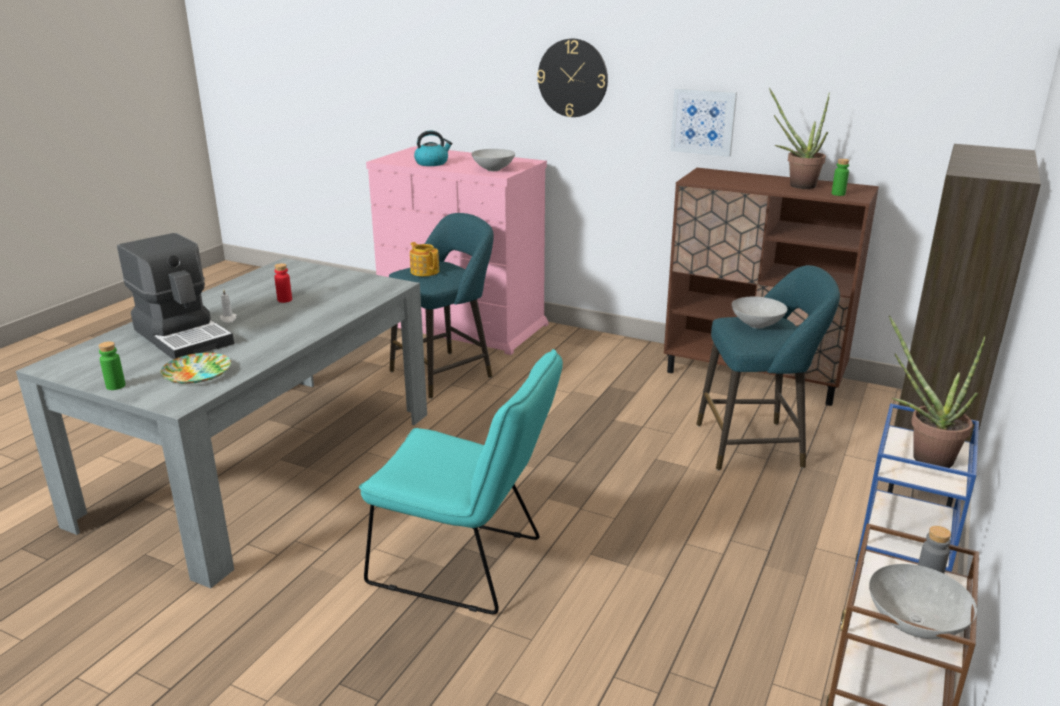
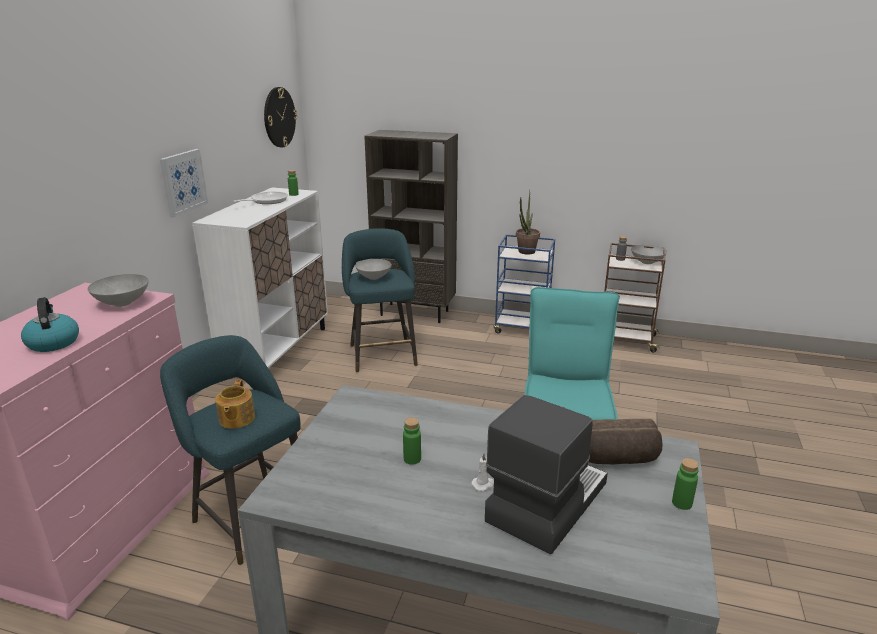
camera: 100 degrees left, 0 degrees up
plate [160,353,231,384] -> bread [588,419,662,464]
red bottle [274,263,292,303] -> green bottle [403,417,421,465]
teapot [410,242,439,276] -> teapot turned 45 degrees counterclockwise [215,379,255,429]
wall clock [537,39,608,117] -> wall clock moved to [264,87,297,147]
brown cabinet [664,168,879,406] -> white cabinet [192,187,328,368]
potted plant [769,88,830,189] -> frying pan [233,192,288,204]

